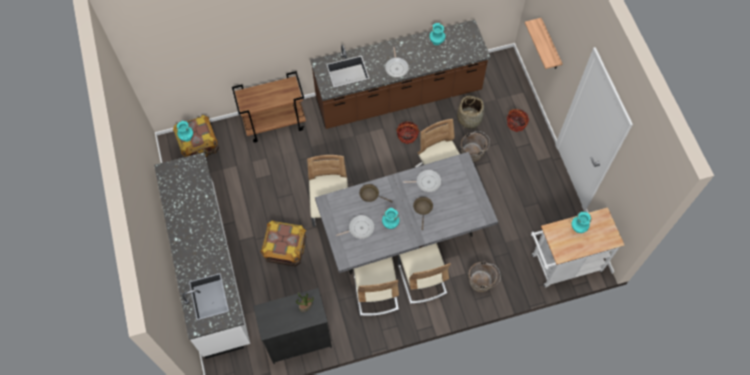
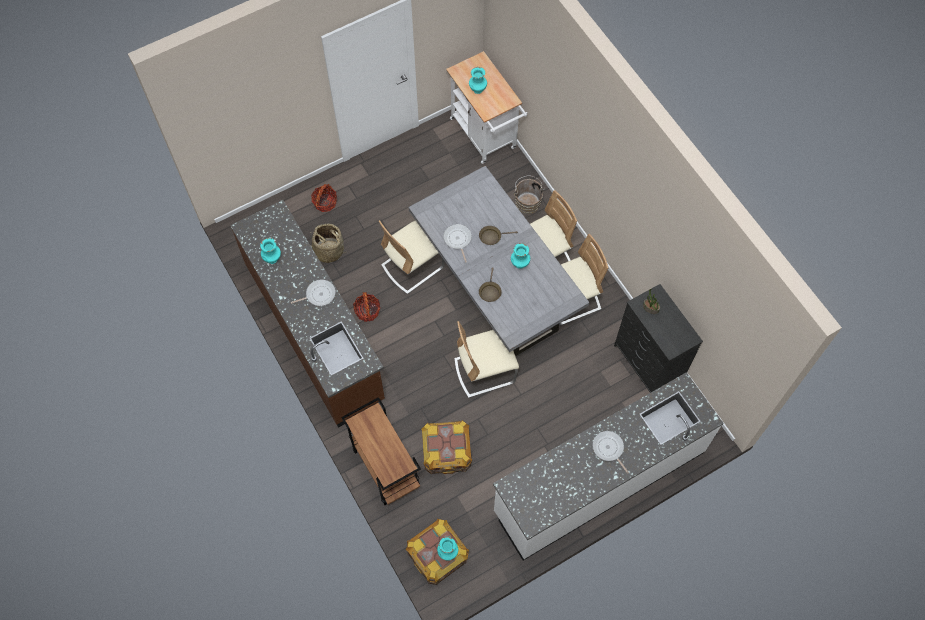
camera: 105 degrees left, 0 degrees up
crate [260,220,306,267] -> crate moved to [421,420,472,474]
frying pan [336,215,374,239] -> frying pan moved to [592,431,629,474]
brown bucket [461,131,490,162] -> none
shelf [525,18,563,69] -> none

